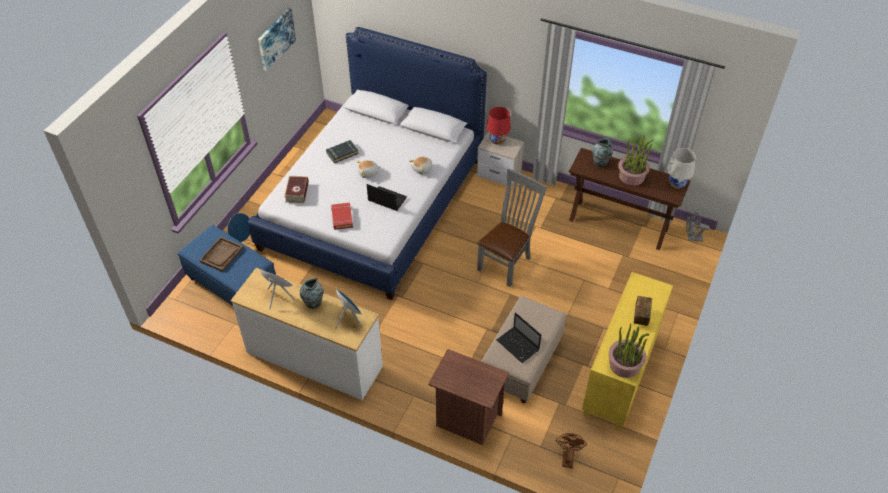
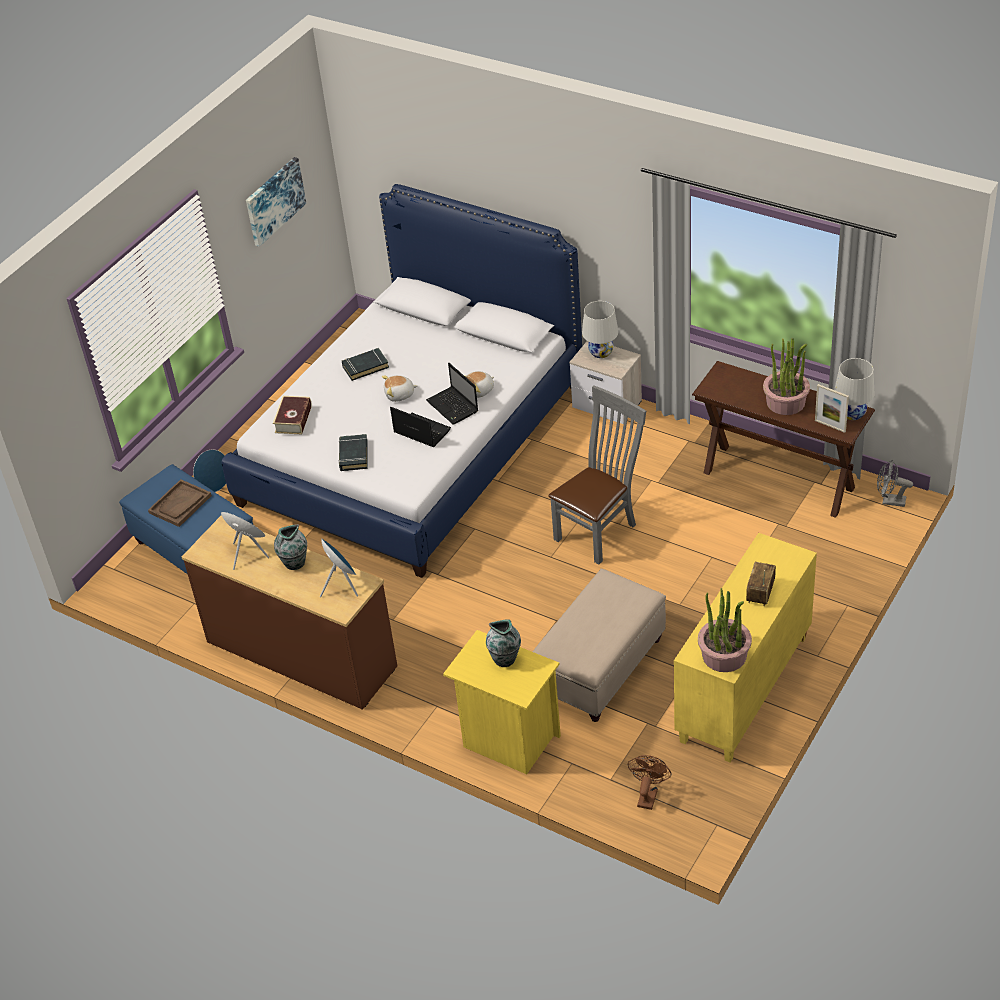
camera: 10 degrees right, 5 degrees down
white dresser [230,268,383,400] -> brown dresser [182,515,397,710]
red book [331,203,353,230] -> black book [338,434,368,471]
brown nightstand [428,349,509,445] -> yellow nightstand [443,630,561,774]
red table lamp [487,107,511,145] -> white table lamp [582,301,619,358]
laptop [497,312,541,363] -> laptop moved to [426,363,478,424]
vase [592,138,613,167] -> vase moved to [486,619,521,667]
none -> picture frame [815,384,849,433]

